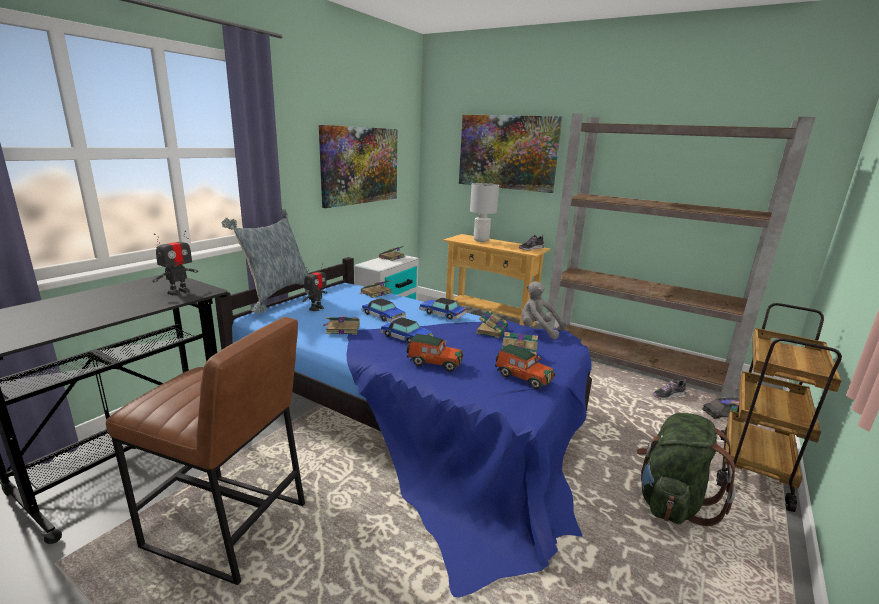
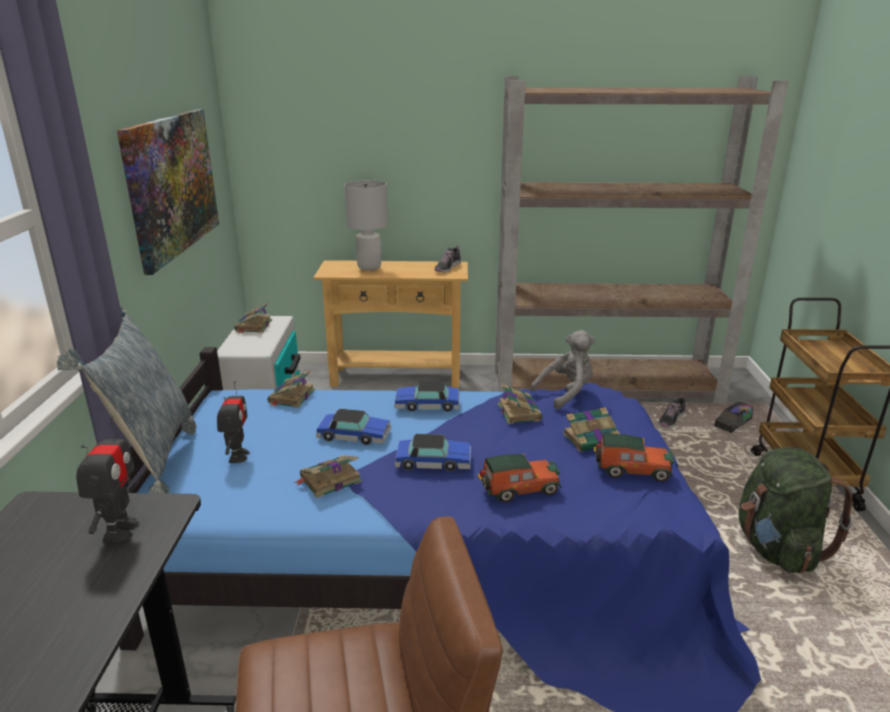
camera: 30 degrees left, 5 degrees up
picture [459,115,562,193] -> none
grey plush toy [521,281,567,339] -> grey plush toy turned 150 degrees clockwise [530,330,595,410]

